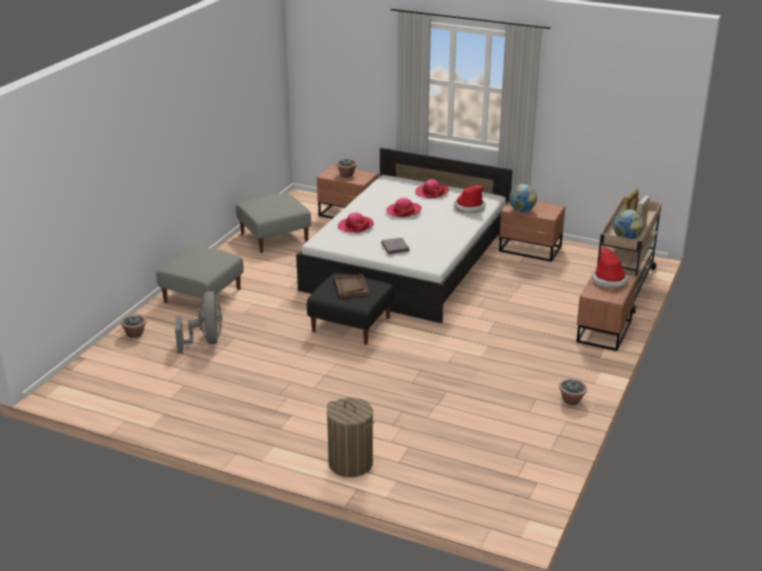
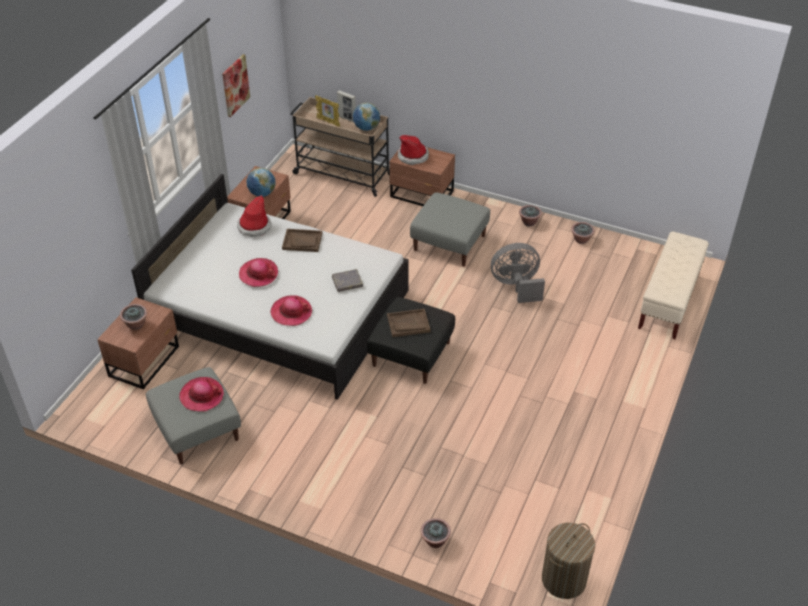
camera: 90 degrees left, 15 degrees up
grey ottoman [156,246,244,303] -> grey ottoman moved to [410,192,490,267]
grey fan [175,291,222,354] -> grey fan moved to [491,243,545,303]
laundry basket [327,398,374,477] -> laundry basket moved to [542,523,595,599]
hat [415,179,449,198] -> hat moved to [179,377,224,412]
none -> picture [222,54,250,117]
none -> brown tray [282,229,322,252]
none -> potted plant [571,222,595,244]
none -> beige bench [638,232,709,339]

